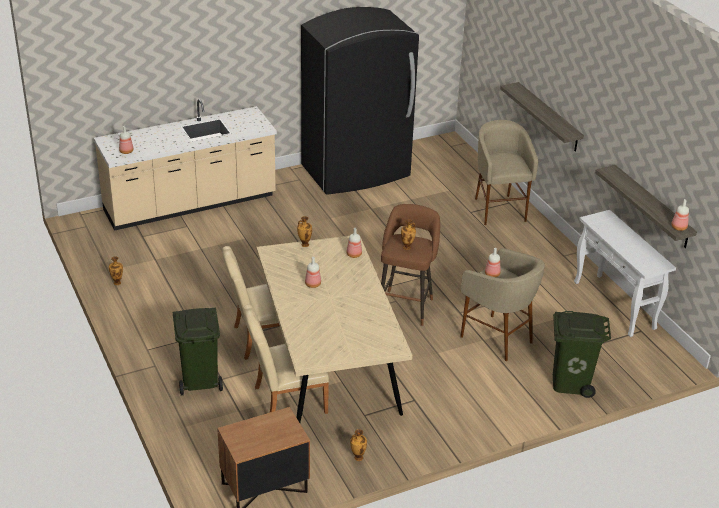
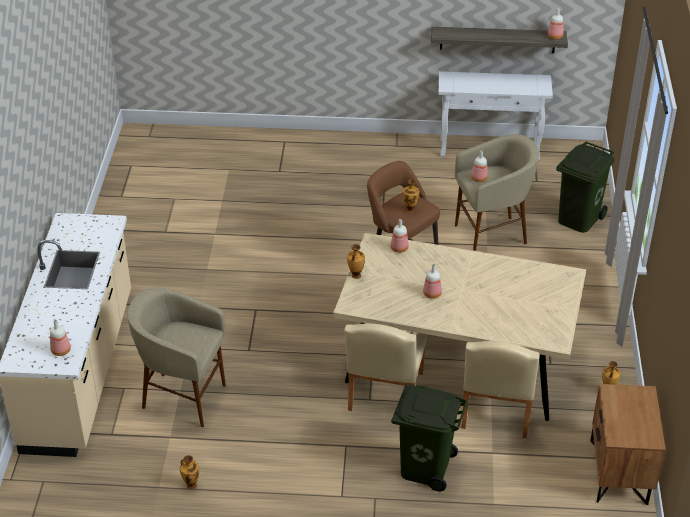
camera: 60 degrees left, 5 degrees up
black fridge [301,7,419,195] -> none
beige stool [475,120,538,225] -> beige stool moved to [127,287,226,427]
shelf [500,82,584,152] -> none

